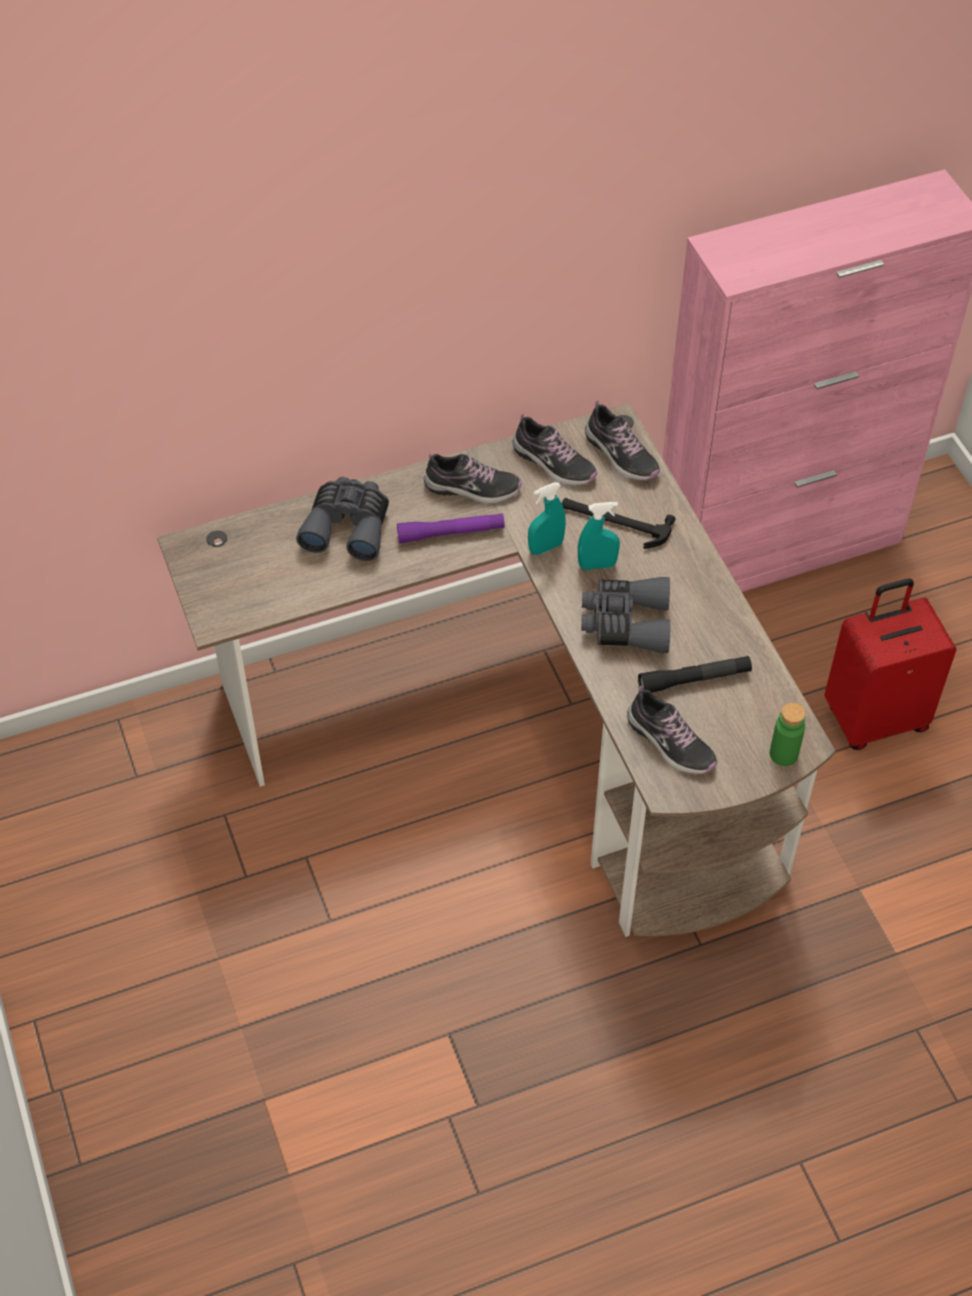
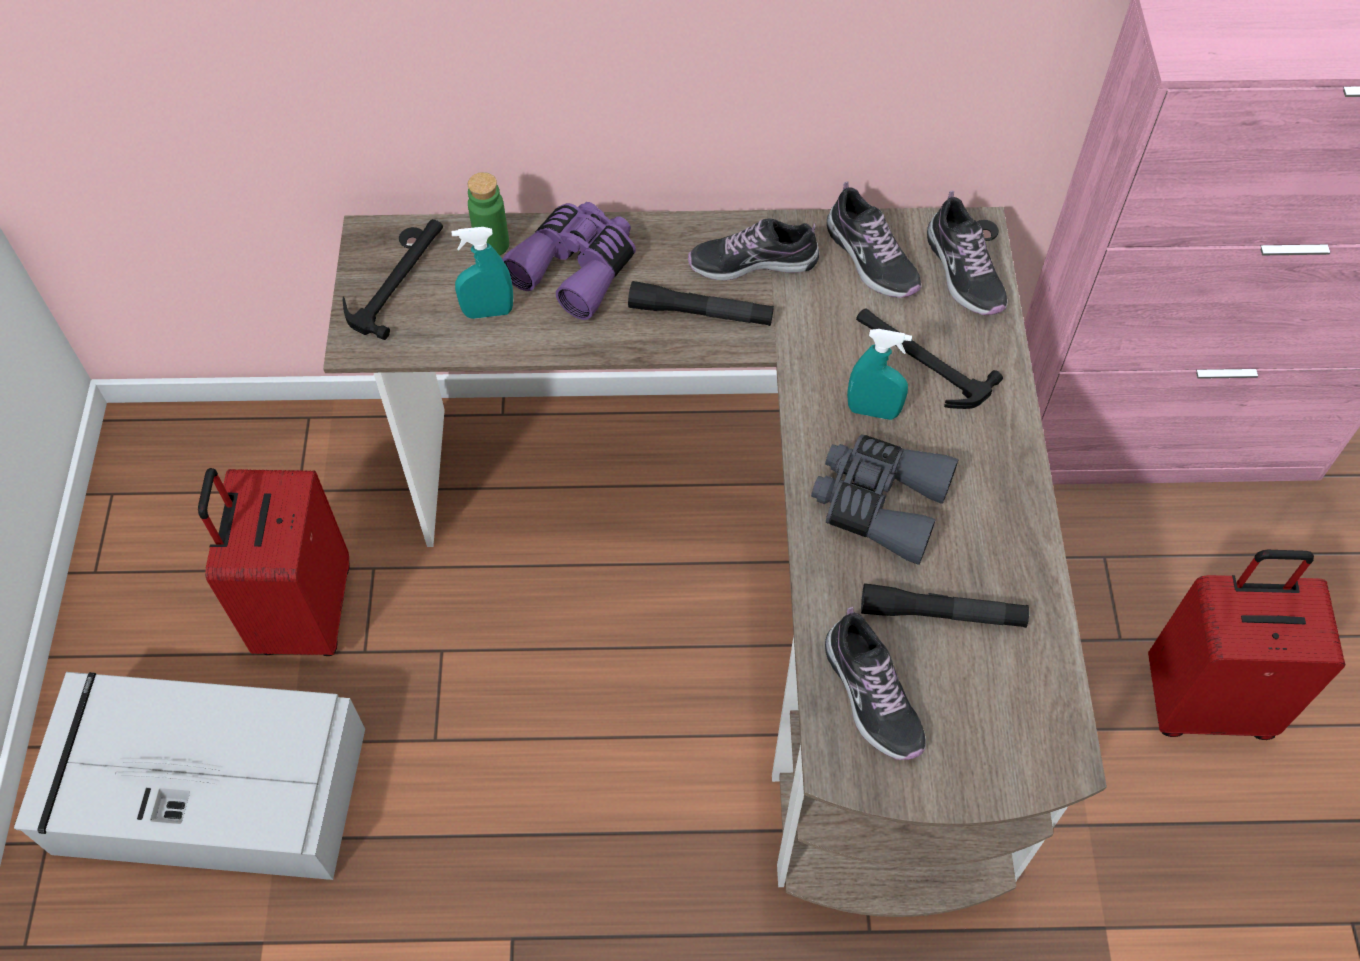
camera: 20 degrees right, 5 degrees up
grey binoculars [296,477,389,561] -> purple binoculars [502,202,636,320]
purple flashlight [397,513,505,543] -> black flashlight [628,281,774,326]
shoe [424,453,522,504] -> shoe turned 150 degrees clockwise [688,218,819,281]
turquoise spray bottle [528,483,566,555] -> turquoise spray bottle moved to [451,227,513,319]
green bottle [770,703,806,766] -> green bottle moved to [468,172,509,256]
none -> grey storage box [14,672,365,880]
none -> red suitcase [198,468,349,656]
none -> hammer [343,219,443,340]

